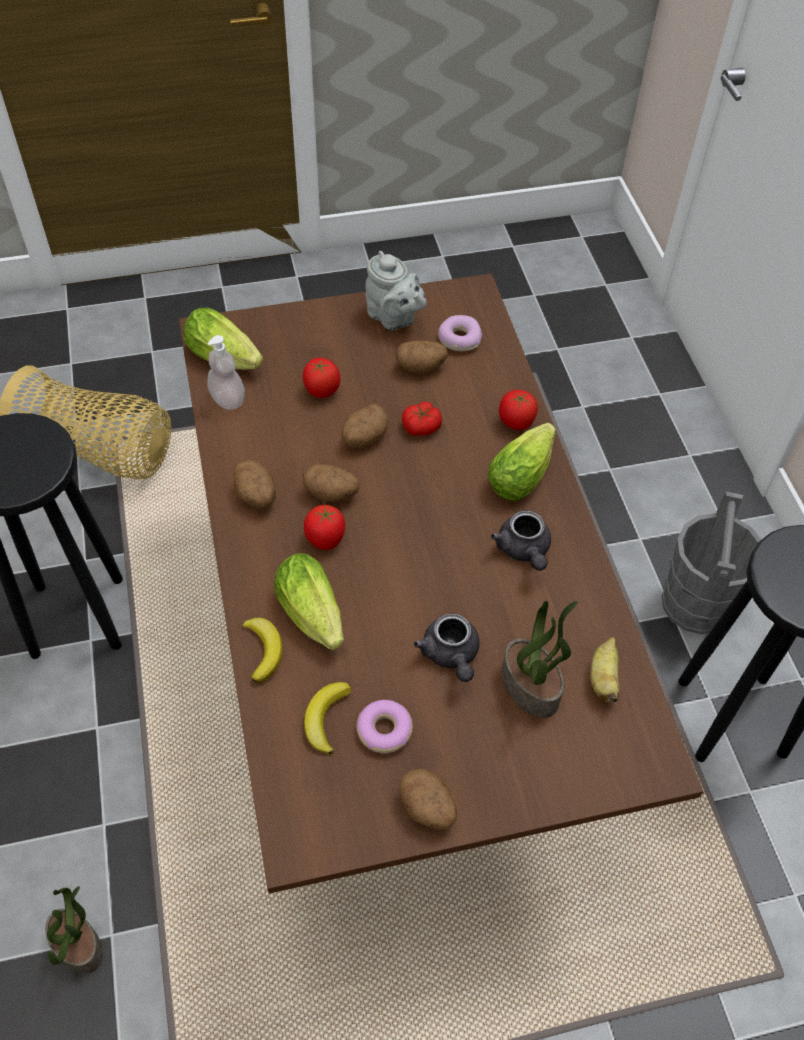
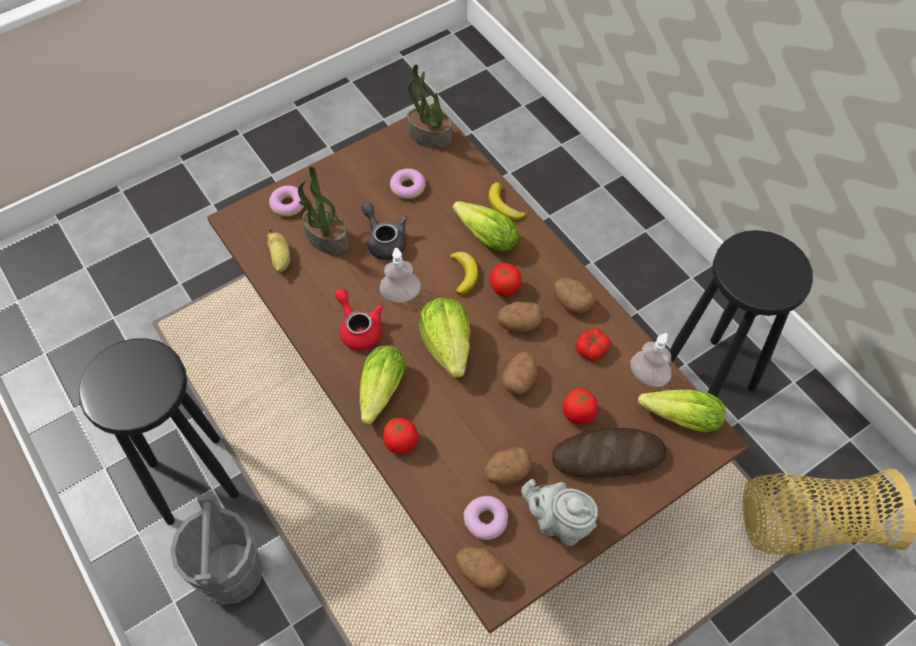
camera: 160 degrees right, 5 degrees up
potted plant [45,886,103,974] -> potted plant moved to [407,65,452,148]
banana [304,682,351,755] -> banana moved to [450,252,478,295]
potato [399,769,457,830] -> potato moved to [455,547,507,589]
tomato [402,402,442,436] -> tomato moved to [575,328,610,361]
grey teapot [491,511,551,571] -> red teapot [335,288,383,350]
none -> donut [269,185,304,217]
none -> soap dispenser [380,248,421,303]
none -> lettuce [419,298,470,378]
none -> bread [552,428,666,478]

